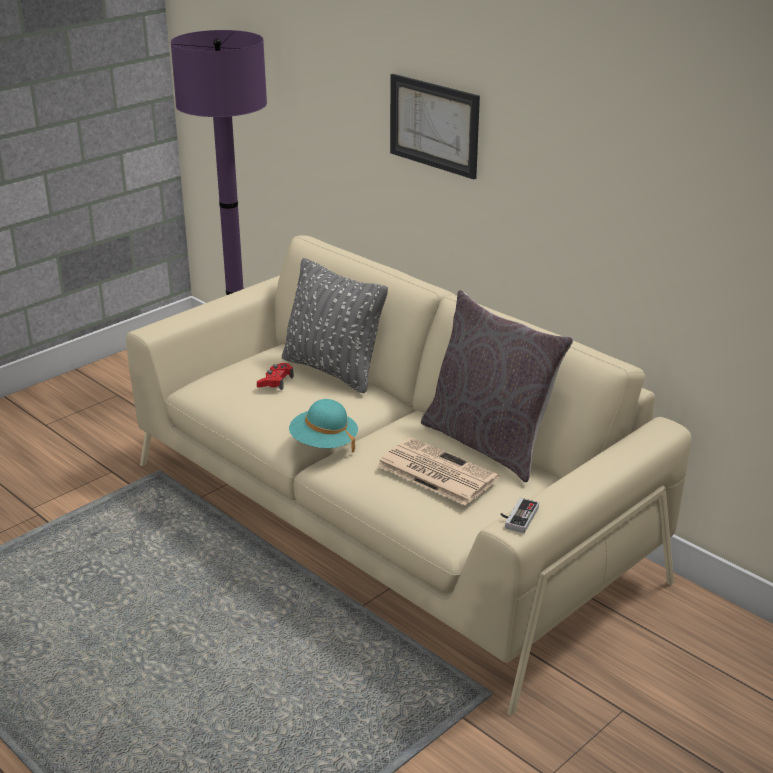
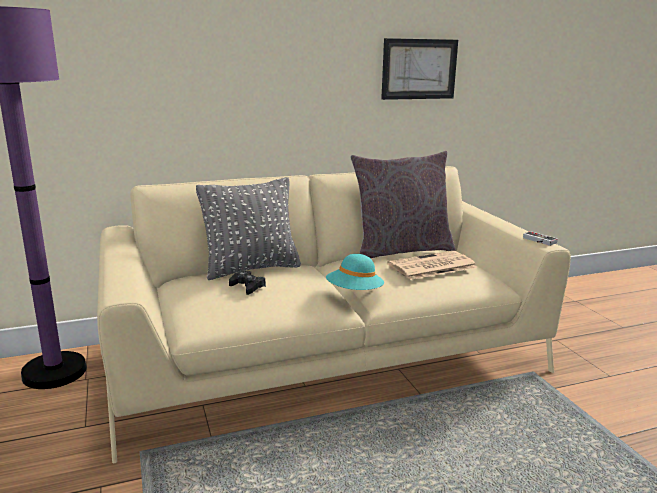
camera: 65 degrees left, 10 degrees down
red game controller [257,363,294,390] -> black game controller [229,271,266,295]
picture [390,74,480,179] -> picture moved to [381,38,458,100]

